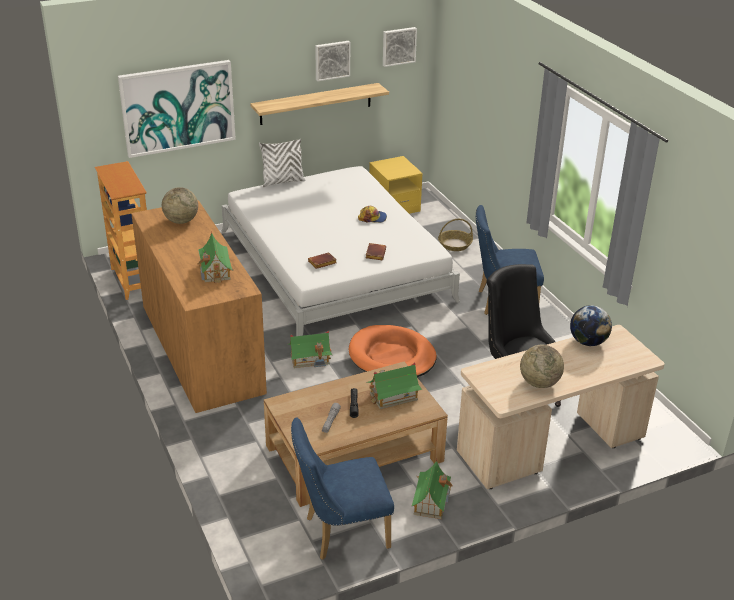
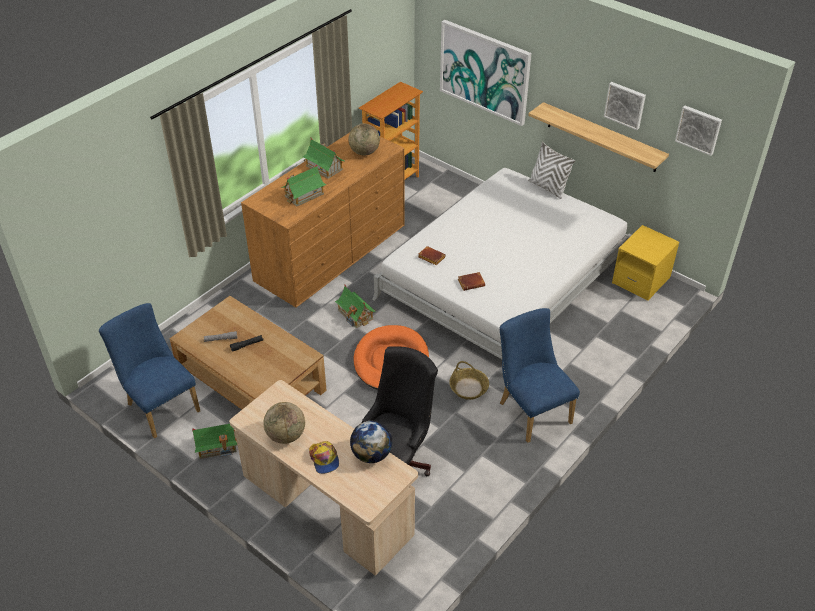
camera: 65 degrees right, 10 degrees up
cap [358,206,387,223] -> cap moved to [309,441,339,474]
toy house [366,362,422,409] -> toy house moved to [303,138,344,179]
basket [438,219,473,251] -> basket moved to [449,361,489,400]

